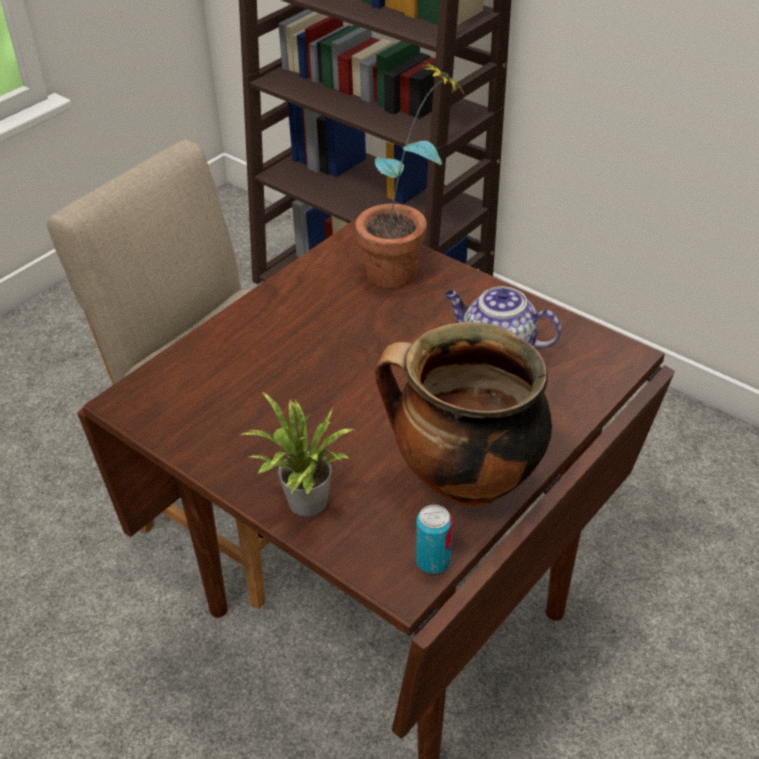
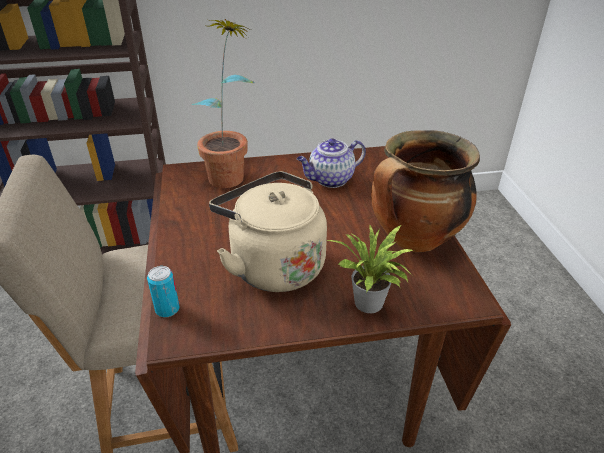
camera: 50 degrees left, 5 degrees down
can [416,505,452,574] -> can moved to [147,266,180,317]
none -> beige kettle [209,171,327,292]

